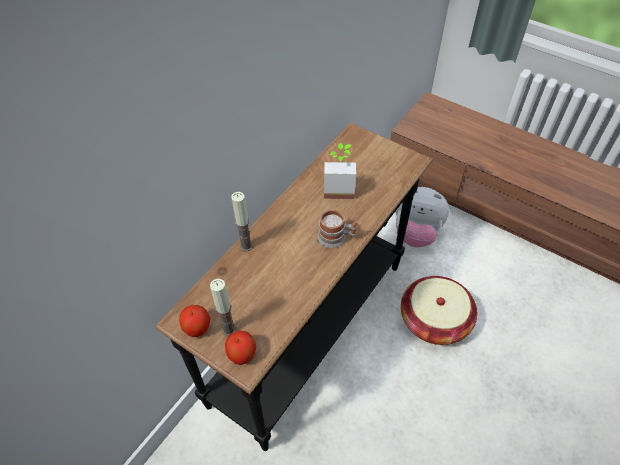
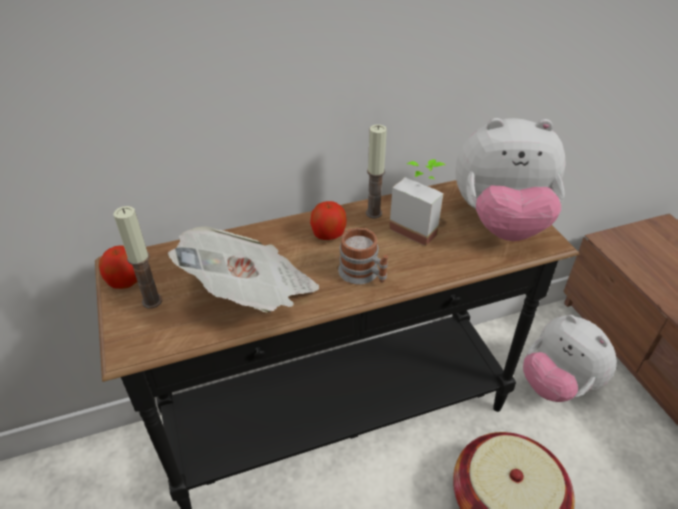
camera: 35 degrees right, 10 degrees down
apple [225,331,256,365] -> apple moved to [310,201,347,240]
candle [231,192,253,252] -> candle moved to [366,124,387,218]
none -> newspaper [168,226,319,312]
none -> plush toy [456,118,566,241]

